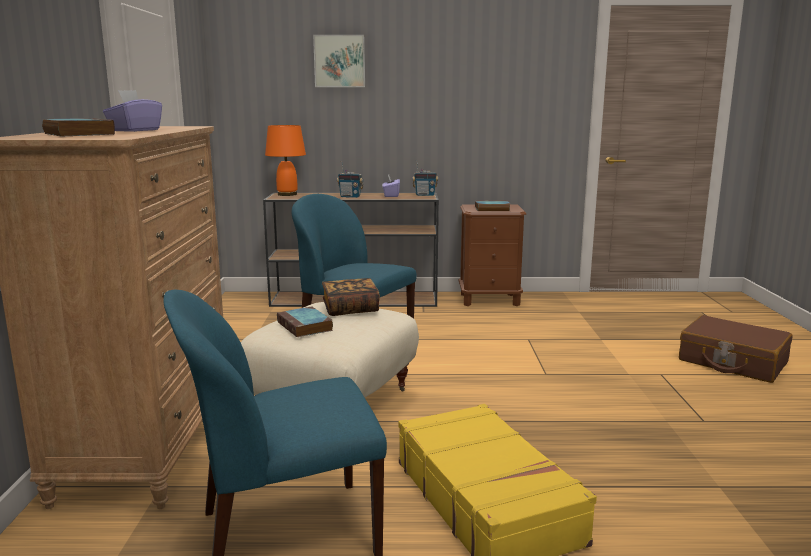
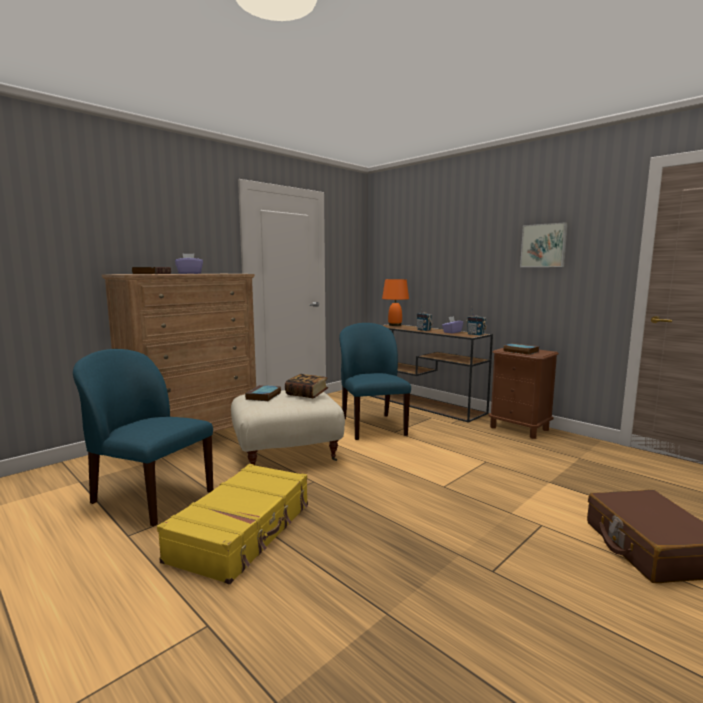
camera: 45 degrees right, 5 degrees down
picture [313,35,365,87] -> picture moved to [520,222,568,267]

